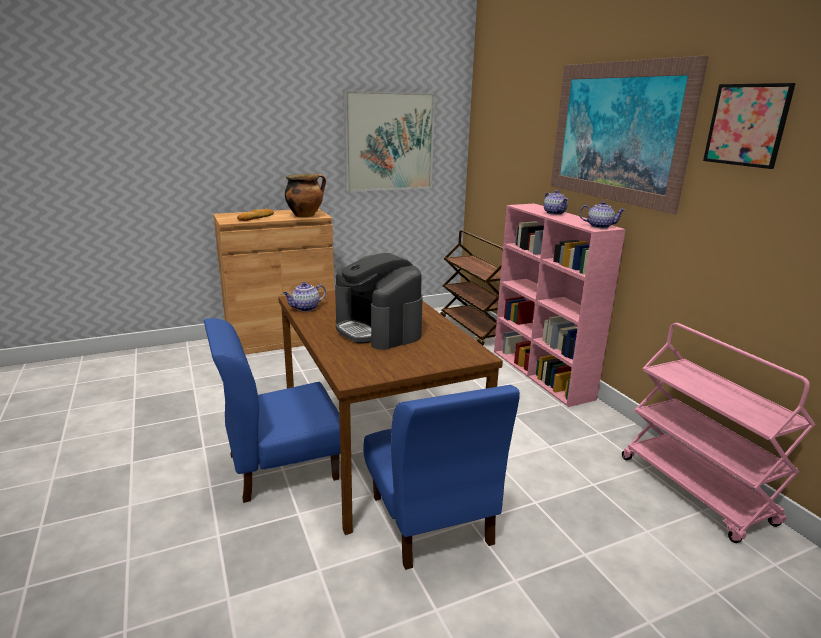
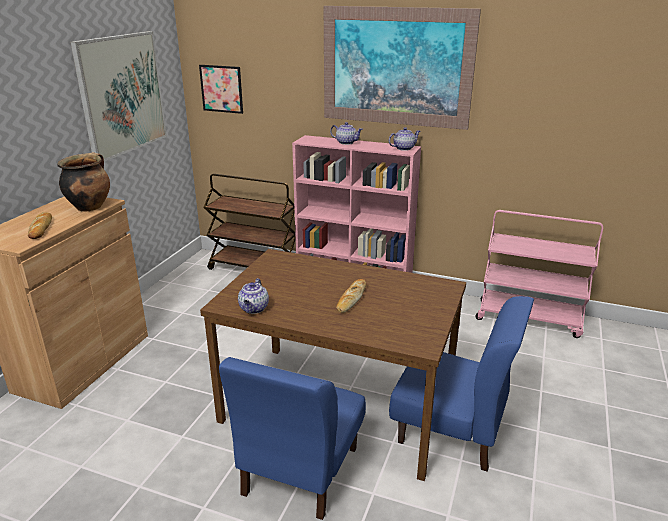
camera: 45 degrees left, 5 degrees up
coffee machine [335,253,423,350] -> bread [336,279,366,313]
picture [703,83,796,169] -> picture moved to [199,65,243,114]

